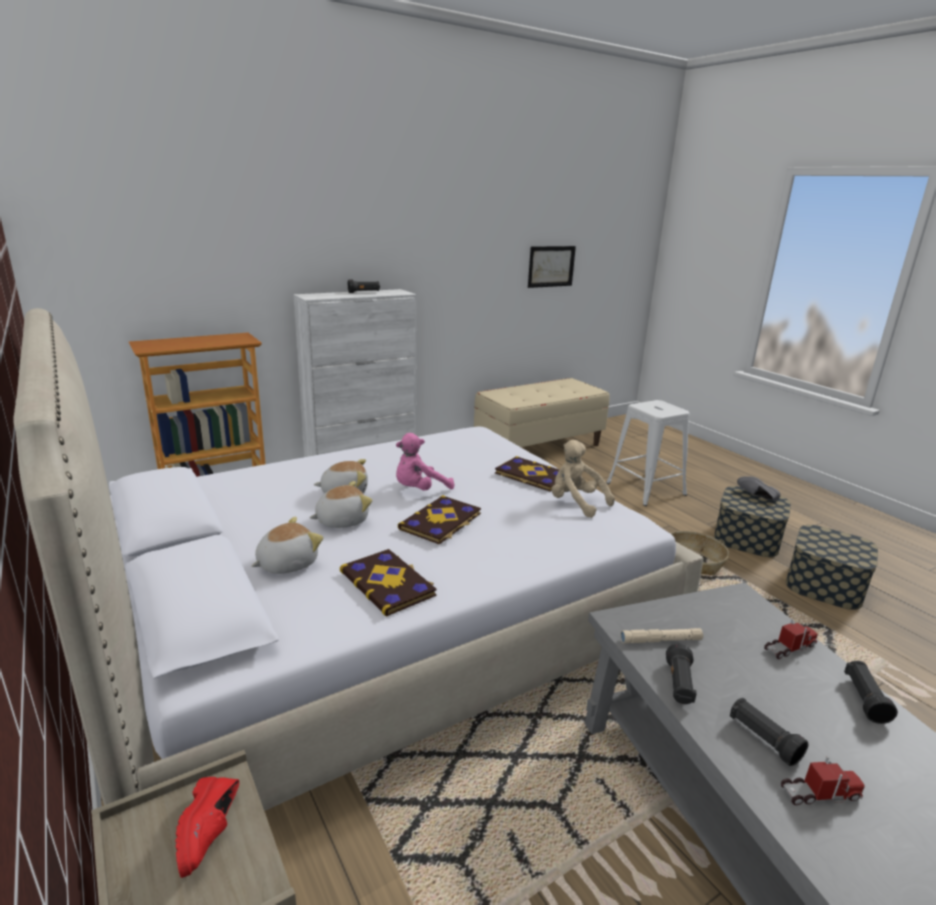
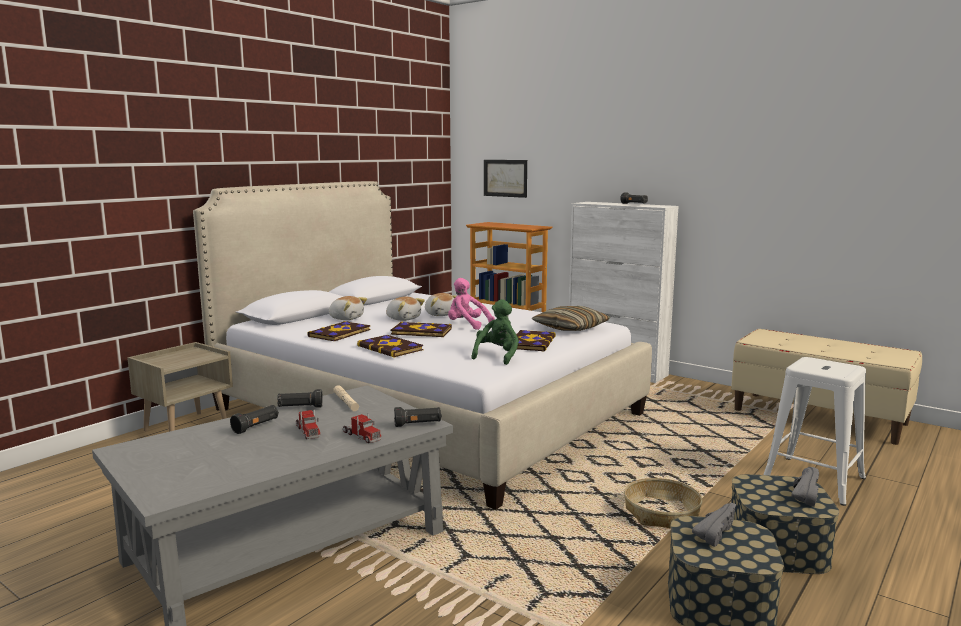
camera: 70 degrees right, 10 degrees down
red shoe [176,777,239,878] -> none
picture [528,246,576,288] -> picture moved to [484,160,527,198]
beige plush toy [552,440,615,518] -> green plush toy [471,299,519,365]
toy truck [781,756,865,805] -> toy truck moved to [296,410,321,439]
black flashlight [844,661,898,724] -> black flashlight moved to [394,407,442,427]
none -> book [357,335,423,357]
none -> pillow [532,306,610,331]
none -> grey shoe [692,503,736,547]

